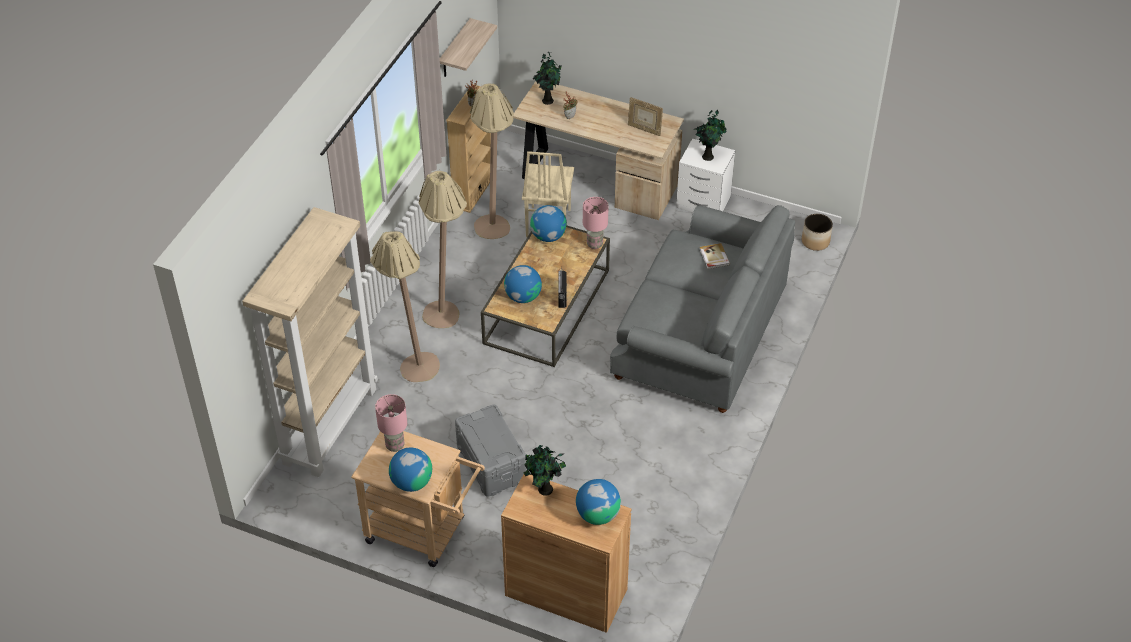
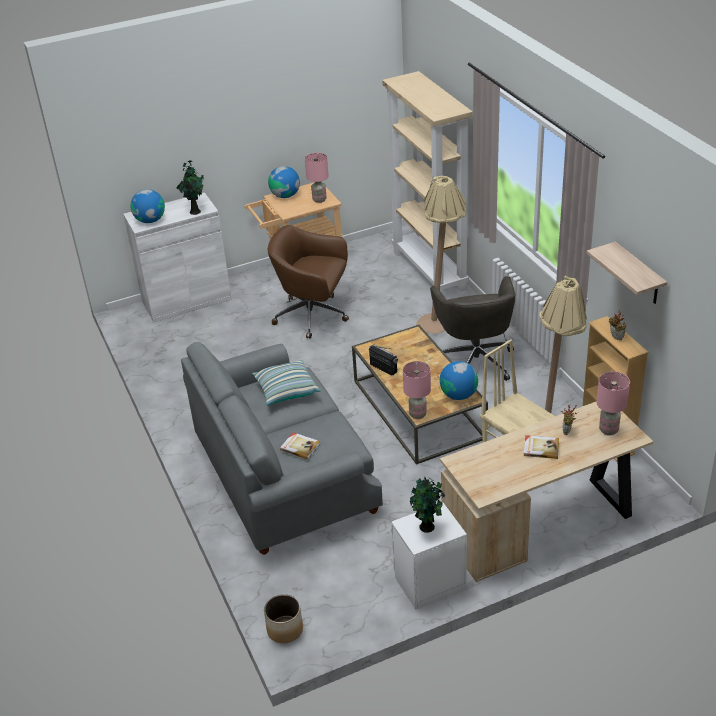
camera: 135 degrees right, 10 degrees down
beige floor lamp [419,171,467,328] -> grey office chair [430,276,516,381]
grey storage box [455,404,527,497] -> brown office chair [268,225,349,339]
brown cabinet [501,474,631,633] -> white cabinet [123,193,232,323]
globe [504,265,542,303] -> none
potted plant [533,51,561,105] -> pink table lamp [596,371,630,436]
picture frame [628,97,663,136] -> none
none -> pillow [252,360,321,405]
none -> book [524,435,559,459]

